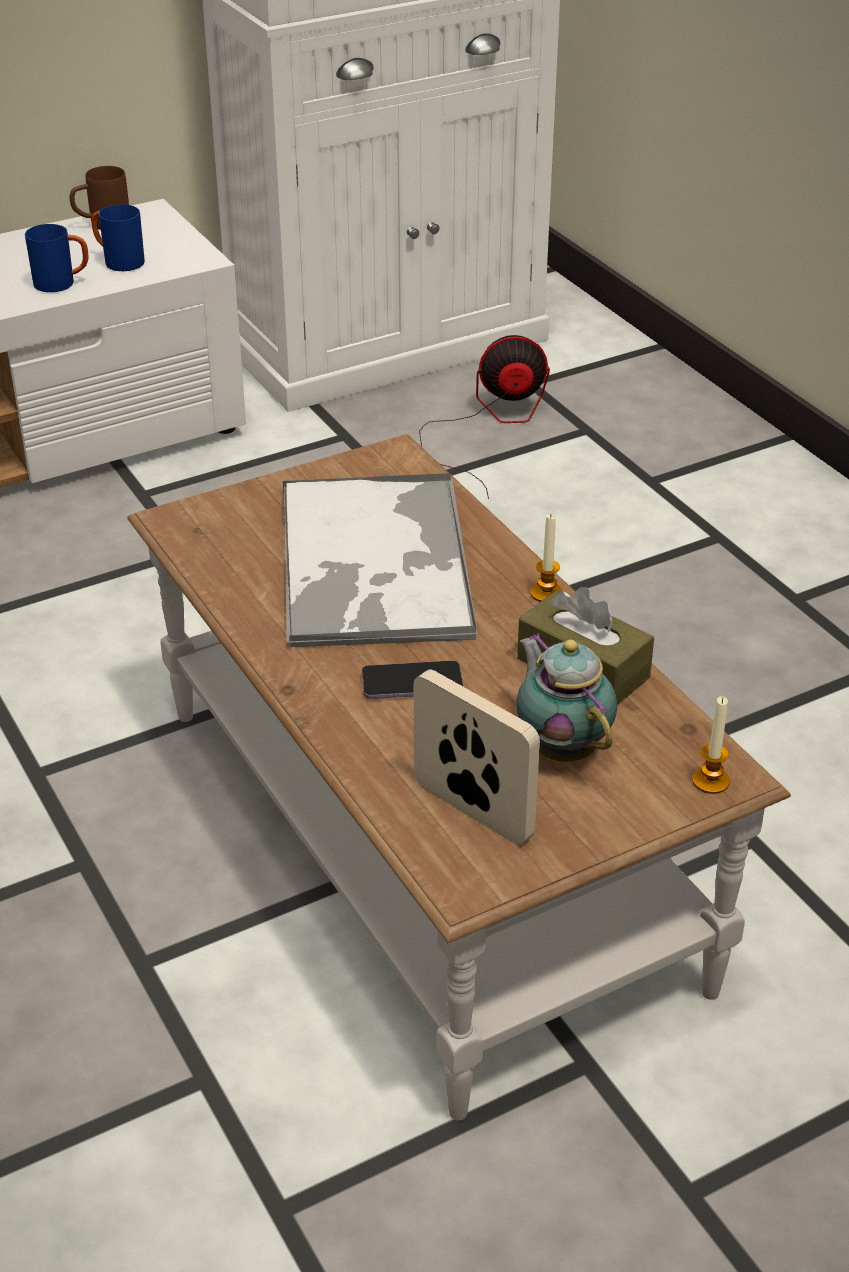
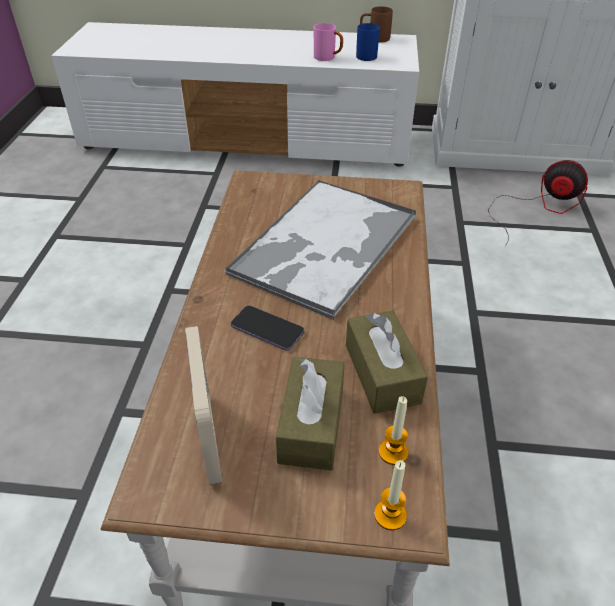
camera: 35 degrees right, 5 degrees up
blue mug [25,224,89,292] -> pink mug [314,23,343,61]
teapot [516,634,617,762] -> brown tissue box [276,357,345,471]
candle [530,515,563,602] -> candle moved to [379,396,409,465]

